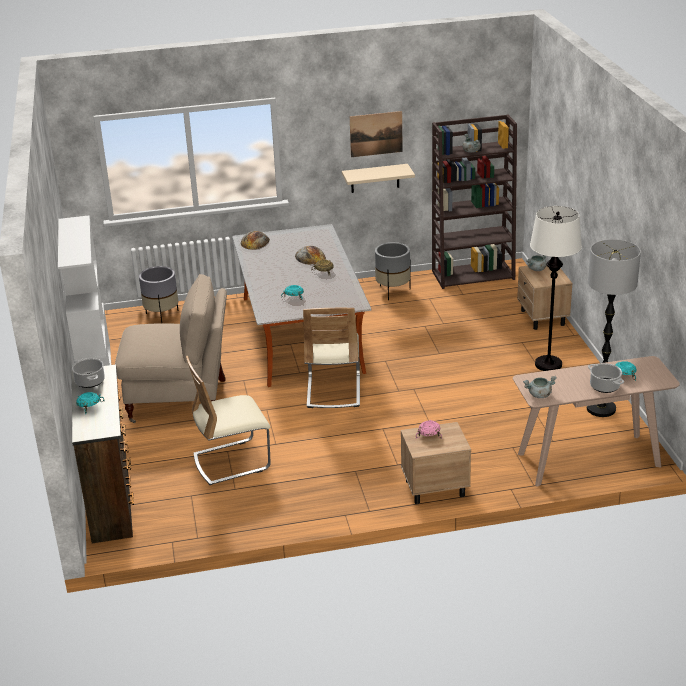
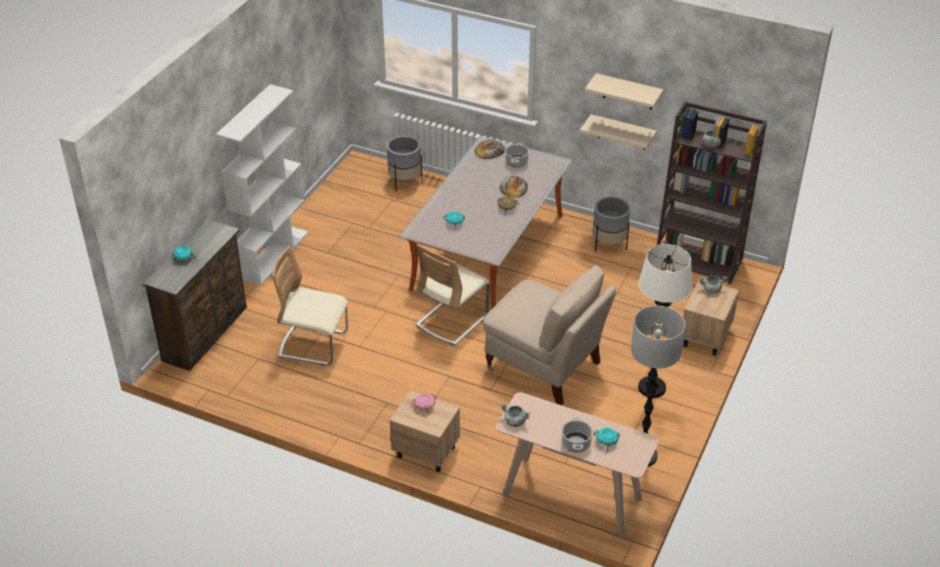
camera: 35 degrees right, 10 degrees up
cooking pot [72,358,105,388] -> cooking pot moved to [505,143,529,168]
beige chair [115,274,227,423] -> beige chair moved to [483,265,616,405]
picture [350,111,403,157] -> beige shelf [585,73,664,110]

